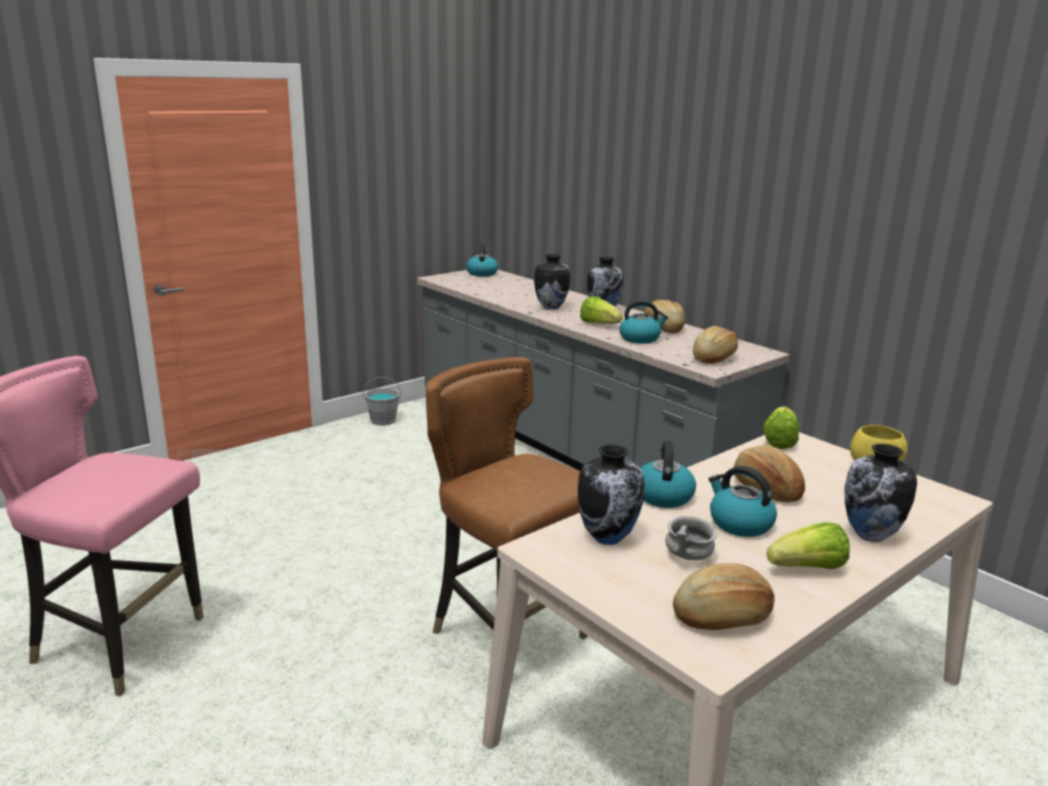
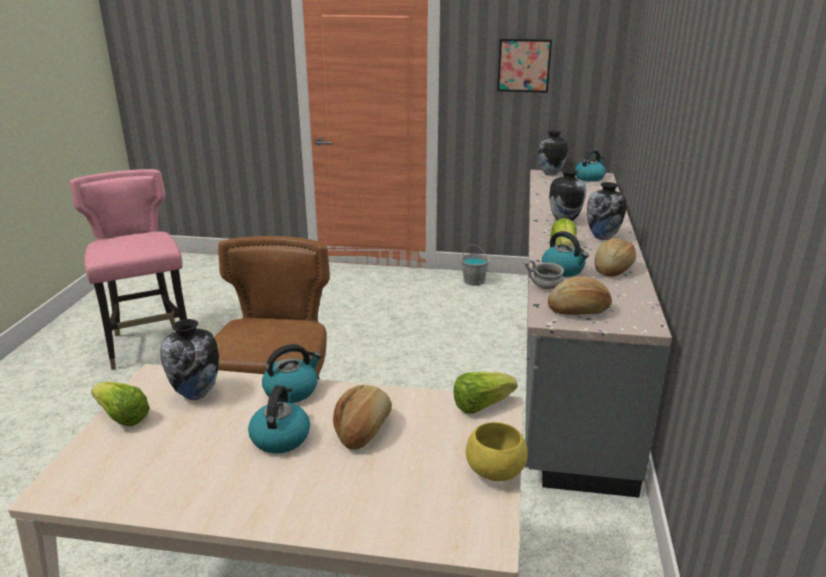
camera: 50 degrees right, 5 degrees up
grey bowl [665,516,717,560] -> grey bowl moved to [523,260,564,289]
bread [673,563,775,630] -> none
lettuce [767,522,850,569] -> lettuce moved to [91,382,150,426]
vase [844,444,917,542] -> vase moved to [538,130,568,176]
none -> picture [497,39,552,93]

